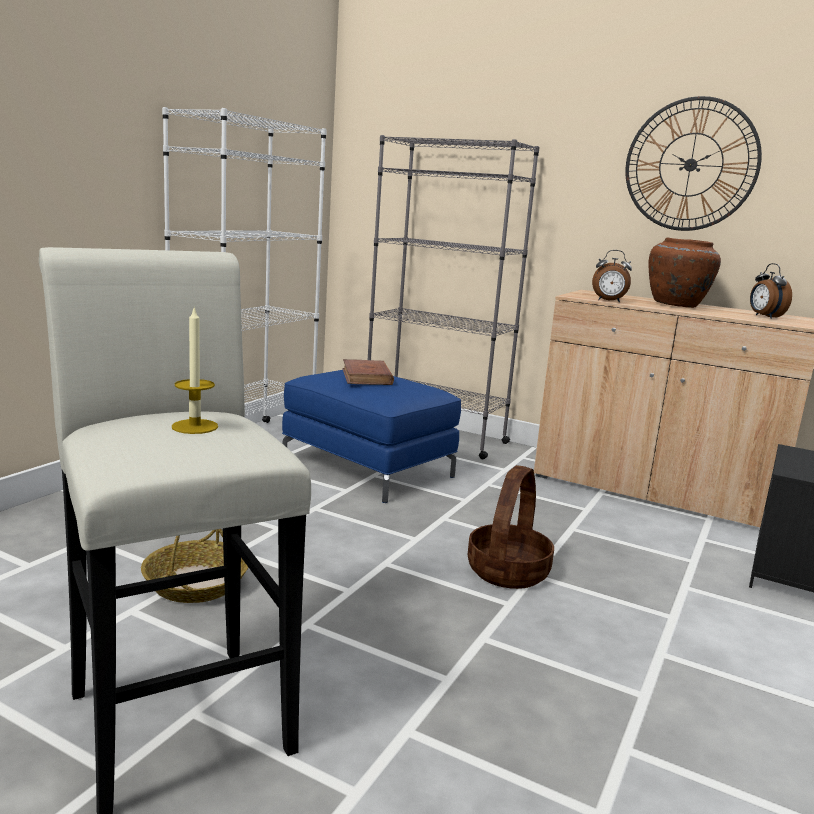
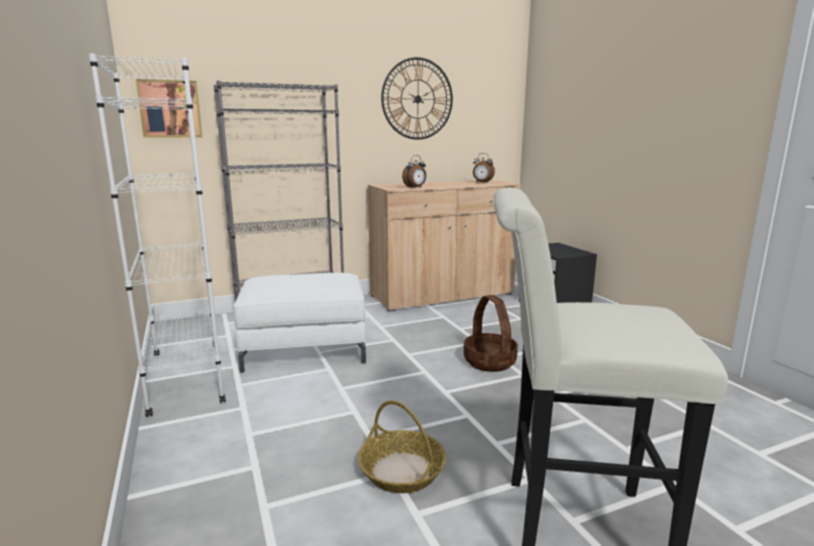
camera: 50 degrees left, 0 degrees up
candle [172,307,218,434] -> none
blue ottoman [282,370,461,503] -> white ottoman [234,273,366,373]
brown book [343,359,394,385] -> none
brown vase [649,237,721,308] -> none
none -> picture [136,79,202,138]

